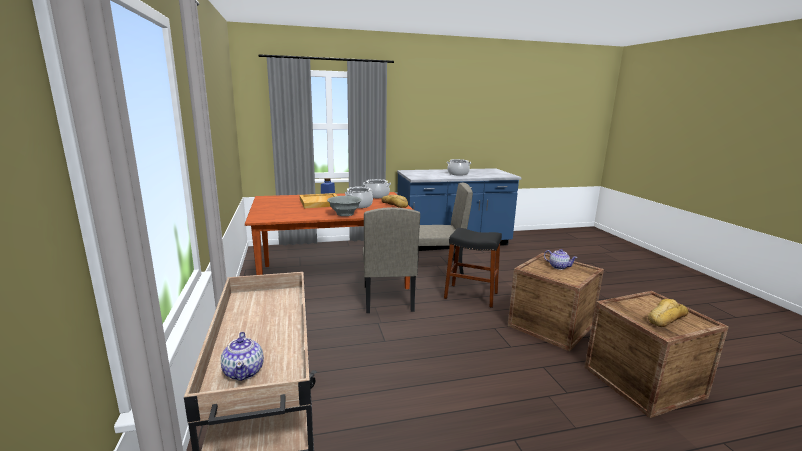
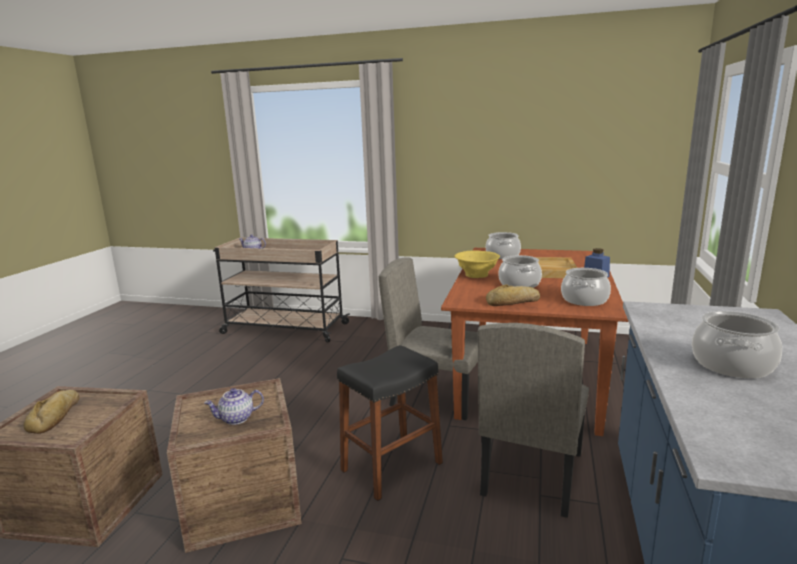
camera: 120 degrees right, 0 degrees up
grey bowl [327,196,362,216] -> yellow bowl [454,251,500,278]
none -> cooking pot [486,232,521,259]

